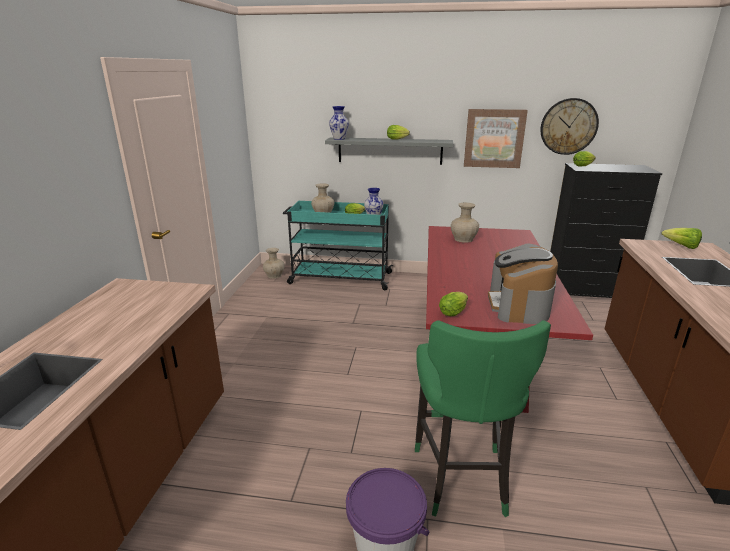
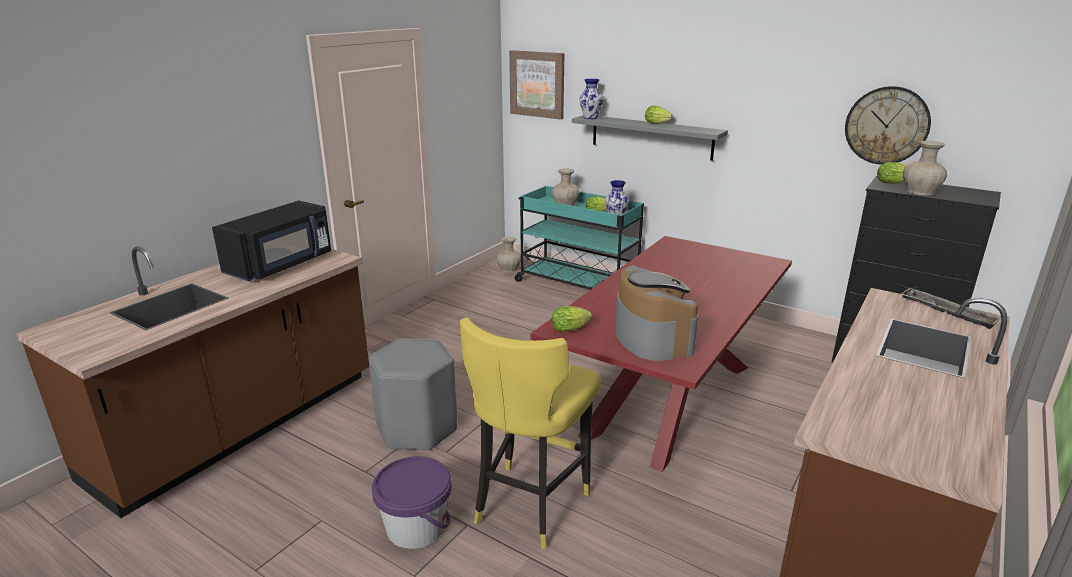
camera: 25 degrees right, 0 degrees up
green stool [415,320,551,517] -> yellow stool [460,317,601,549]
beige vase [451,203,479,243] -> beige vase moved to [903,141,947,196]
picture [464,109,528,168] -> picture moved to [509,50,565,120]
coffee machine [488,243,558,324] -> coffee machine turned 135 degrees clockwise [615,265,698,361]
lettuce [662,228,702,249] -> tray [901,288,1001,329]
none -> black microwave [212,200,331,281]
none -> grey stool [369,338,457,451]

